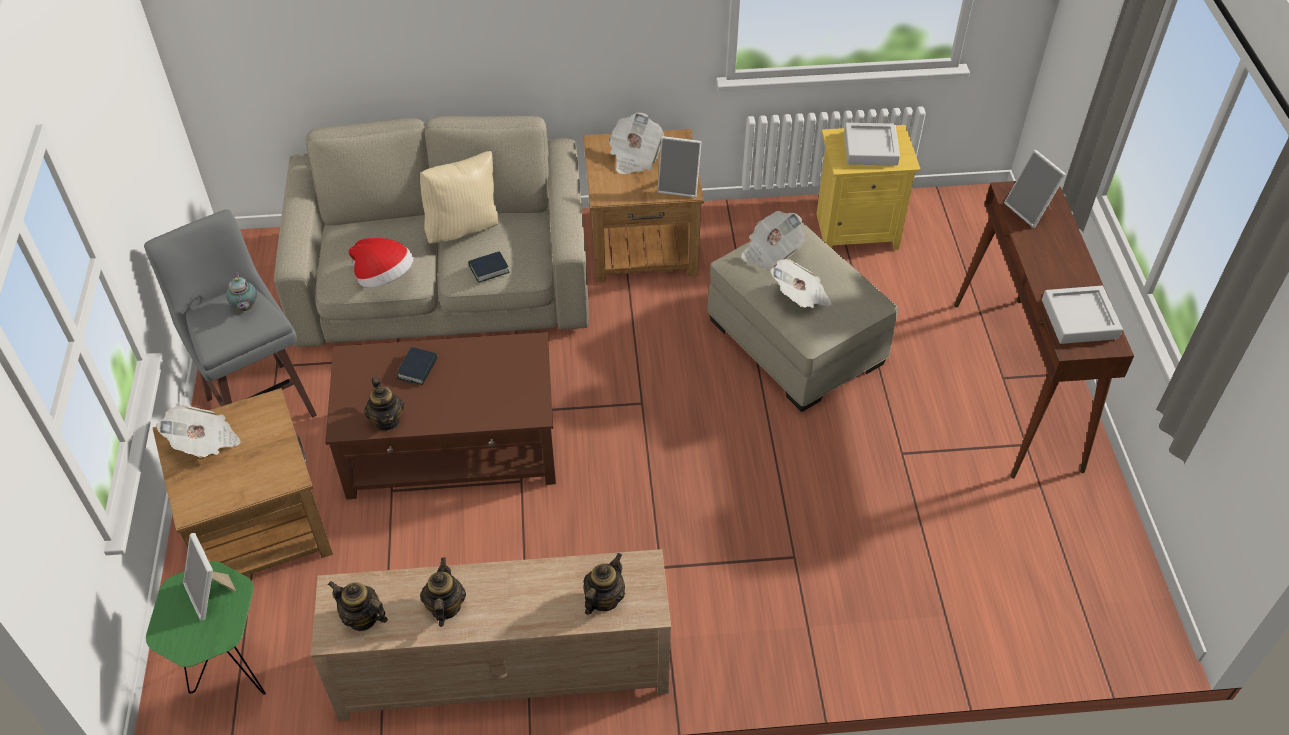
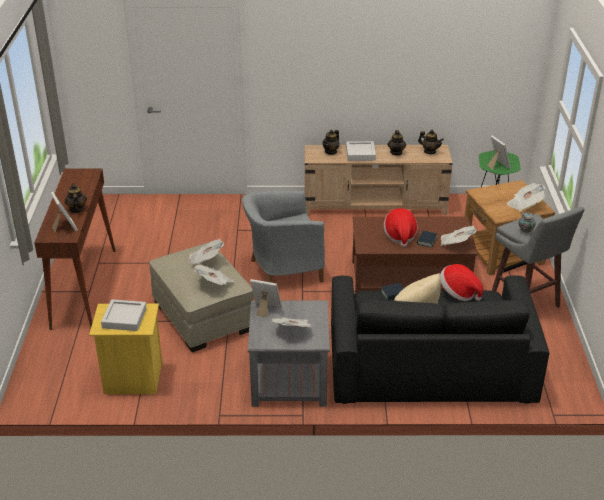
camera: 175 degrees left, 15 degrees down
beige sofa [274,116,589,347] -> black sofa [331,275,549,404]
teapot [364,377,404,430] -> teapot moved to [64,184,87,213]
brown side table [583,129,704,282] -> grey side table [248,301,330,407]
grey tray [1042,286,1123,344] -> grey tray moved to [346,141,376,161]
none -> grey armchair [242,191,325,283]
none -> hat [384,208,417,247]
none -> newspaper [441,226,476,245]

